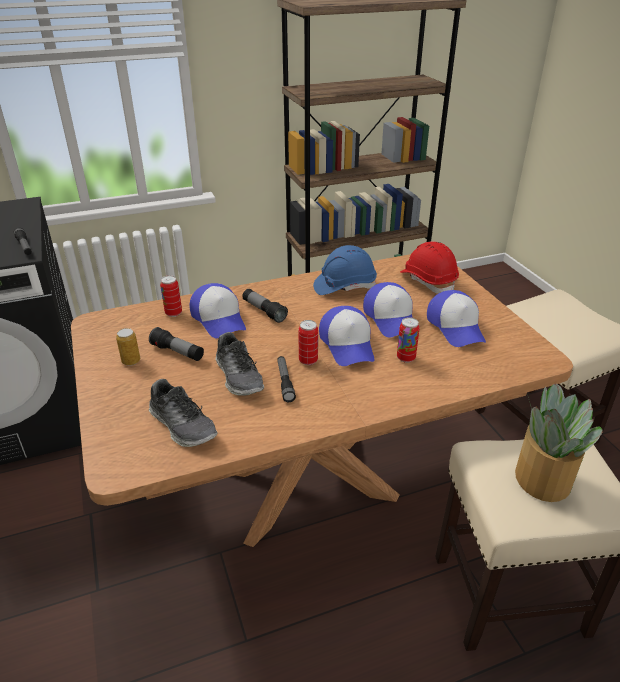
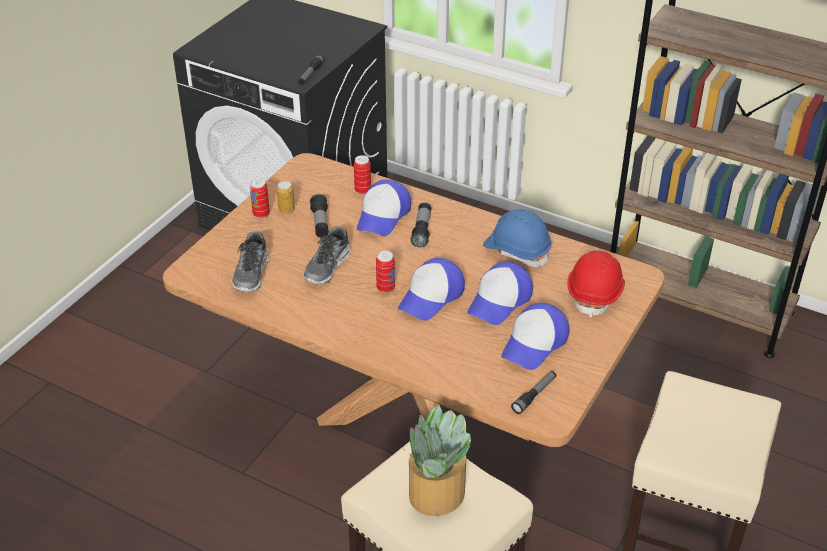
camera: 50 degrees right, 5 degrees up
flashlight [277,356,296,402] -> flashlight moved to [511,371,556,414]
can [397,317,420,363] -> can moved to [250,178,270,218]

